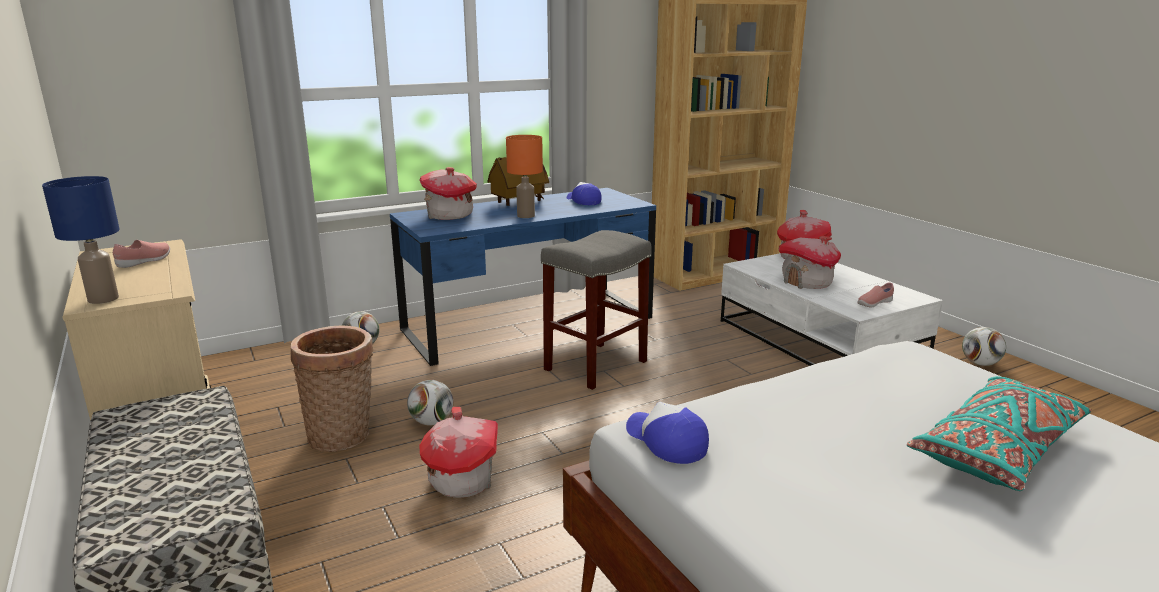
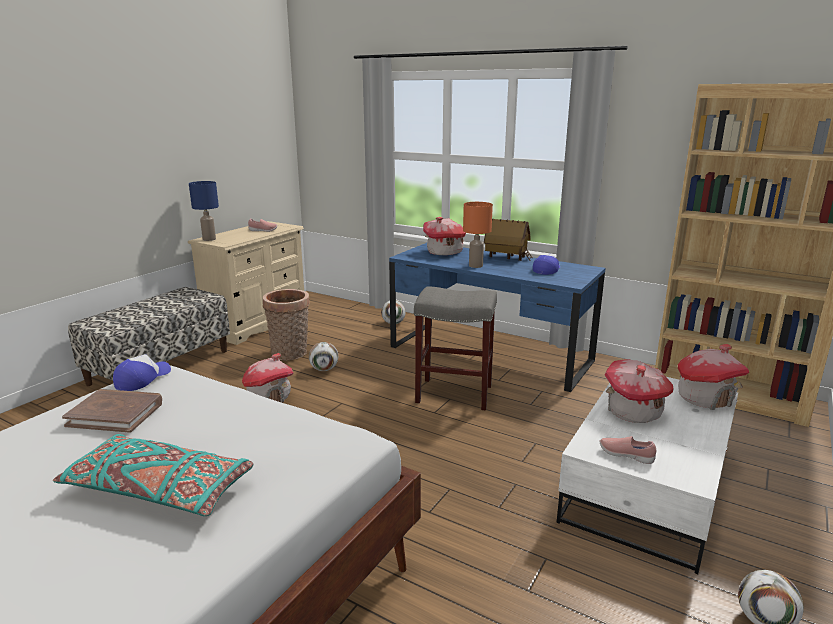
camera: 60 degrees right, 0 degrees up
none -> brown book [62,389,162,433]

